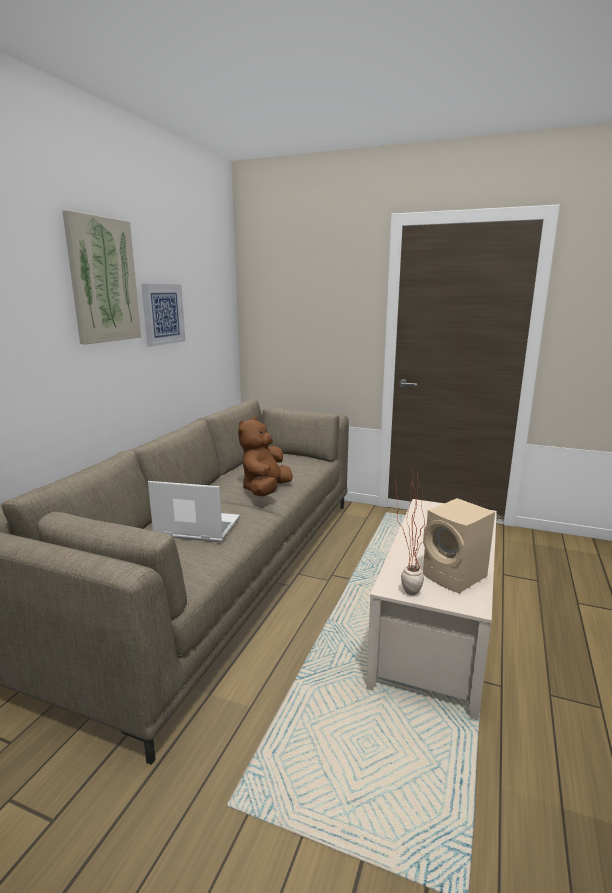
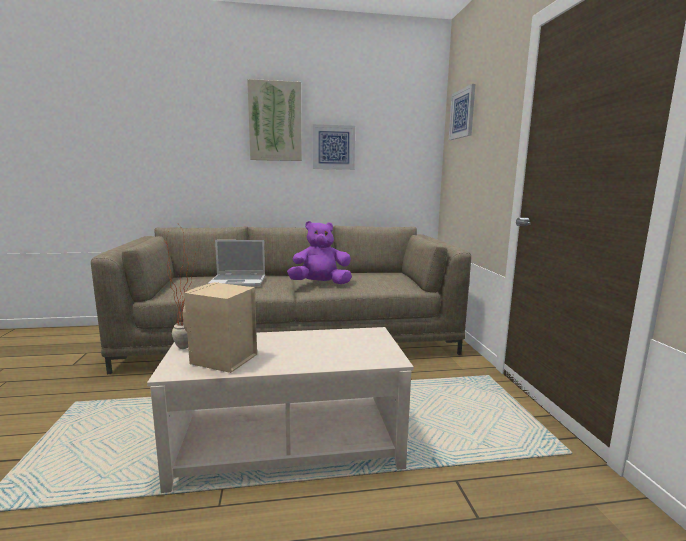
camera: 60 degrees right, 5 degrees down
laptop [148,481,240,542] -> laptop turned 105 degrees clockwise [208,240,265,287]
brown plush toy [238,417,293,496] -> purple plush toy [287,221,352,284]
none -> picture [449,84,475,140]

